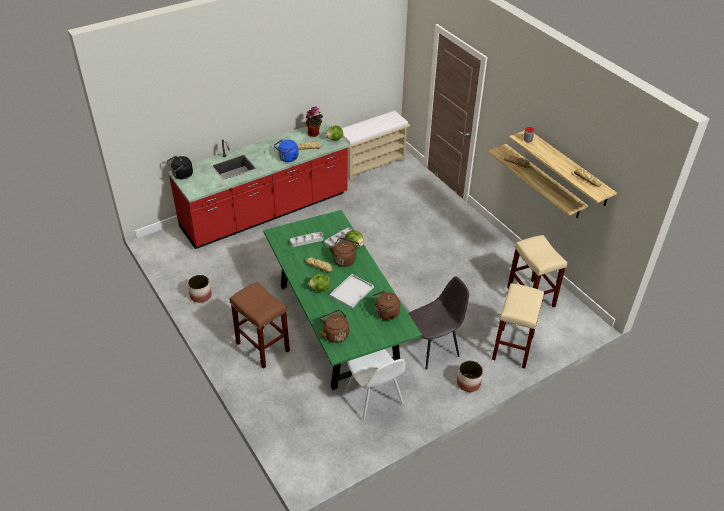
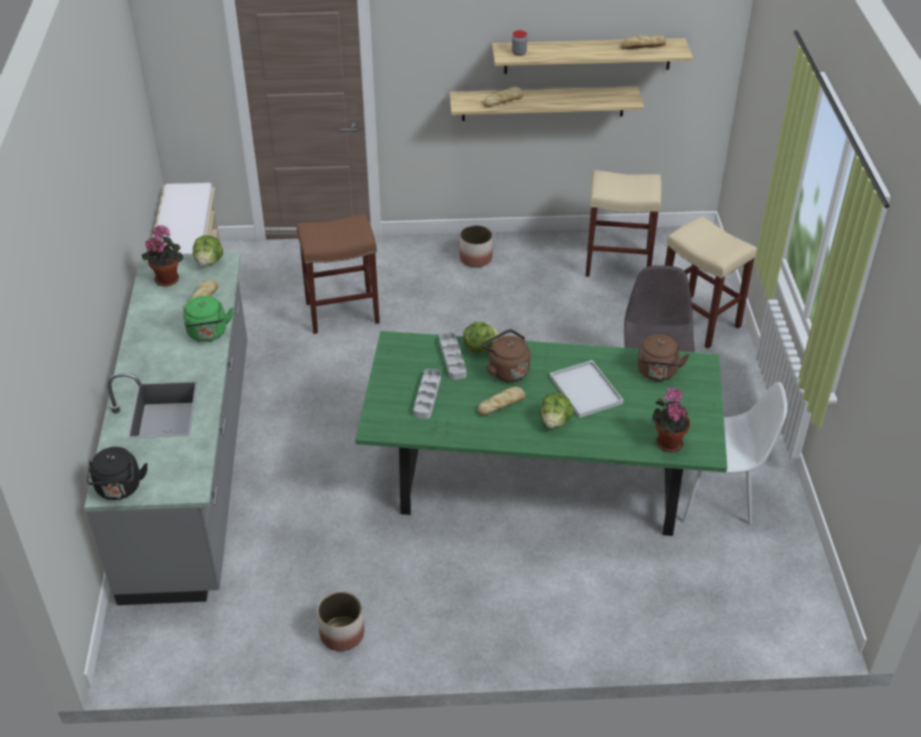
camera: 60 degrees left, 0 degrees up
red counter [168,121,350,249] -> grey counter [84,252,247,605]
brown stool [229,282,290,369] -> brown stool moved to [296,214,380,334]
blue kettle [274,139,298,162] -> green kettle [183,296,233,342]
brown kettle [320,309,349,343] -> potted plant [652,387,690,453]
planter [457,361,483,392] -> planter moved to [460,225,493,267]

